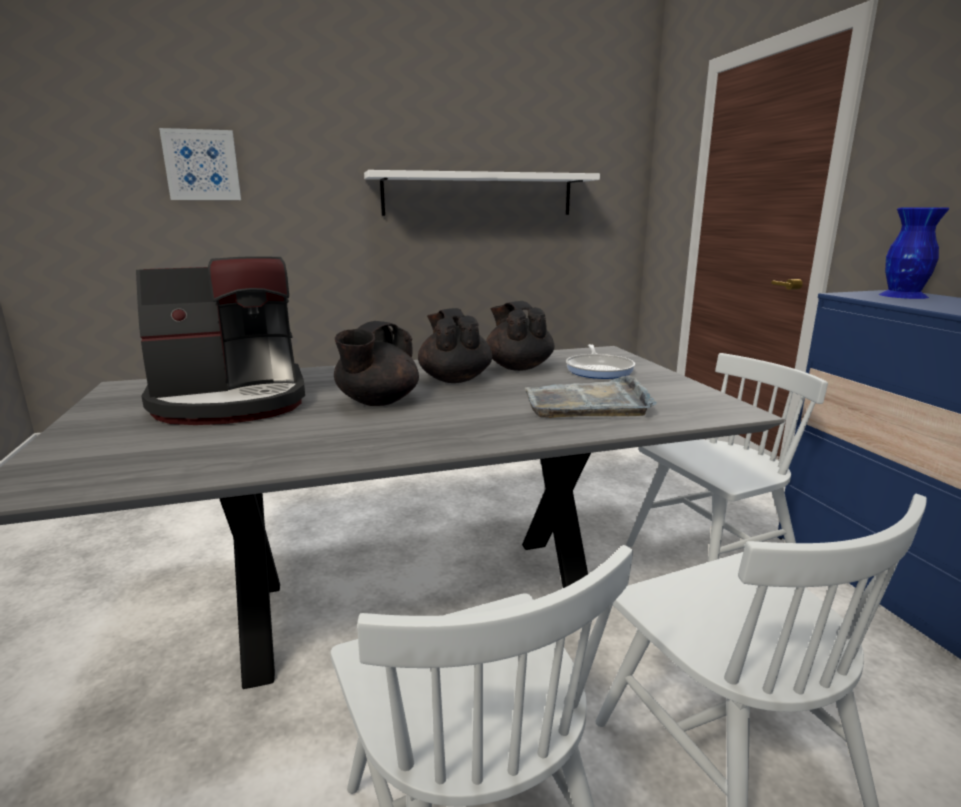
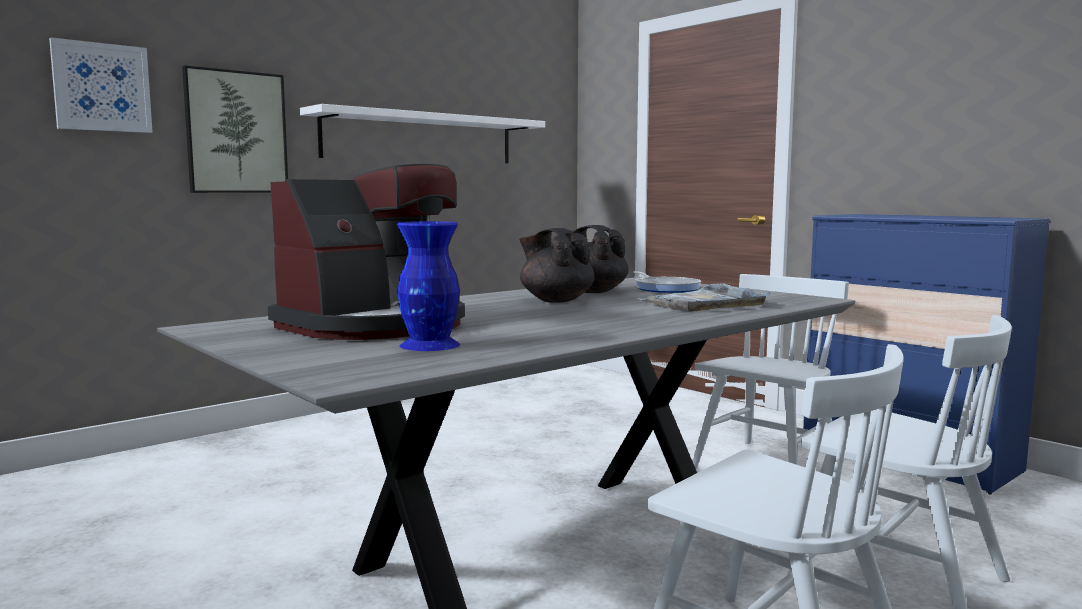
camera: 25 degrees left, 10 degrees down
black teapot [334,321,419,406] -> none
blue vase [879,207,949,299] -> blue vase moved to [397,221,460,351]
none -> picture [182,65,288,193]

